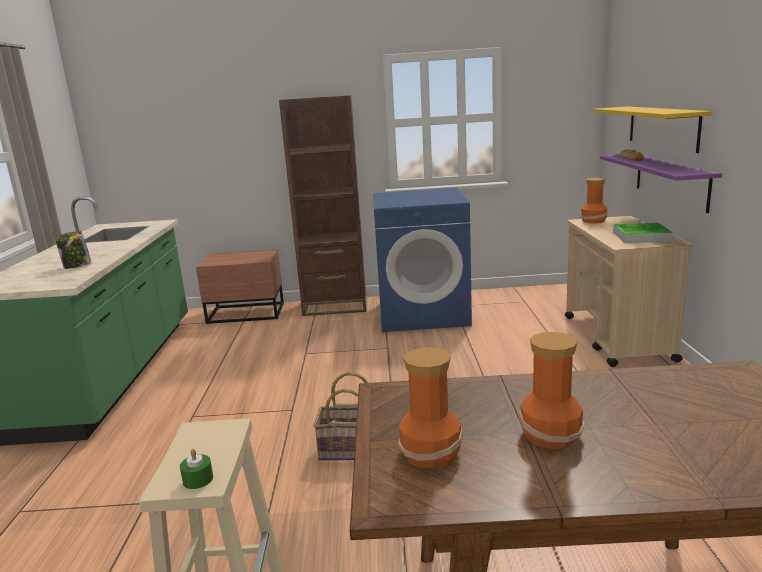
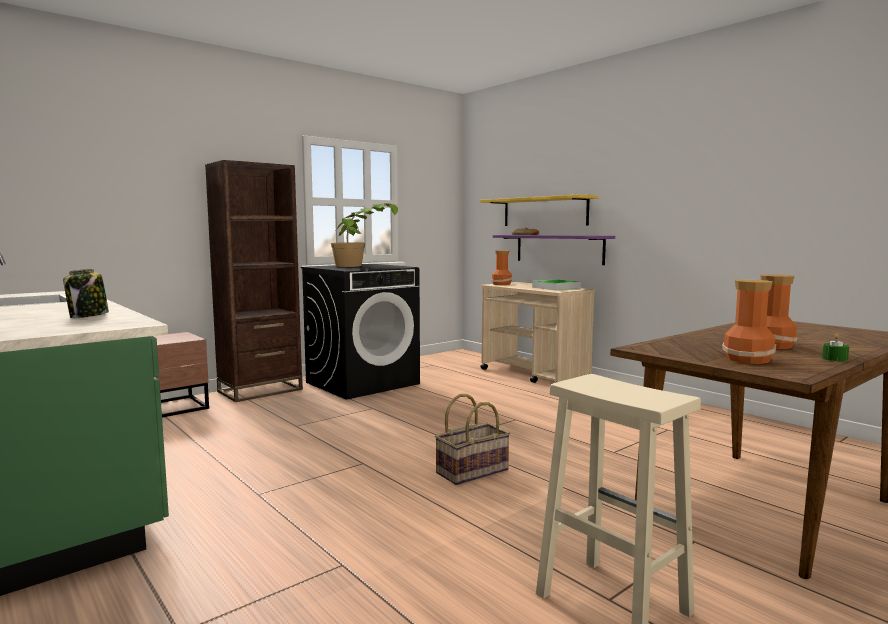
camera: 40 degrees left, 10 degrees down
green candle [180,449,213,489] -> green candle moved to [822,333,849,362]
blue washing machine [373,188,472,332] -> black washing machine [301,264,420,400]
none -> potted plant [331,204,398,267]

